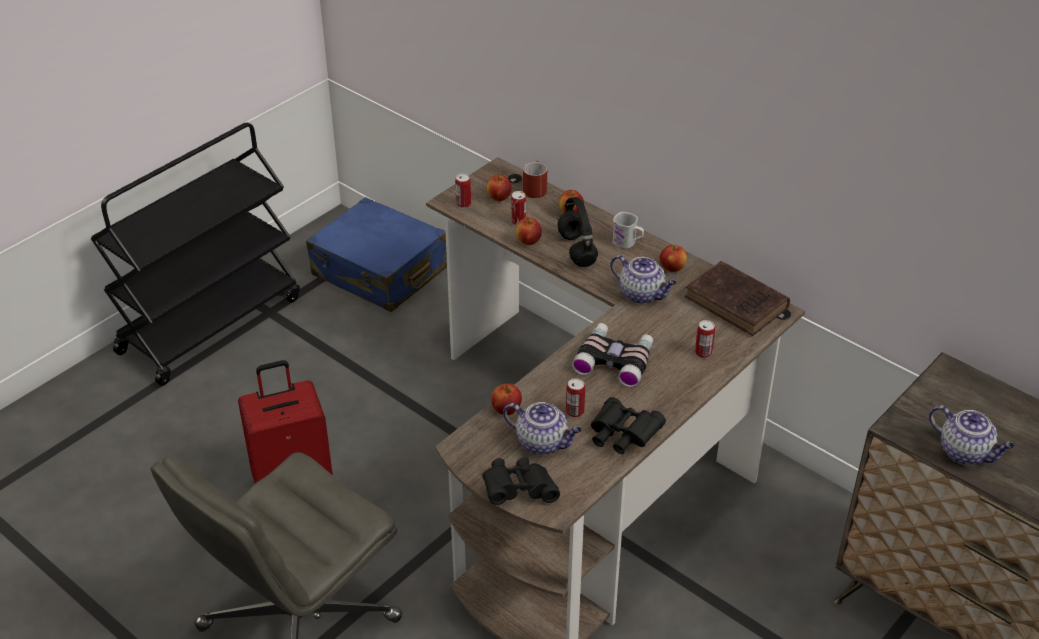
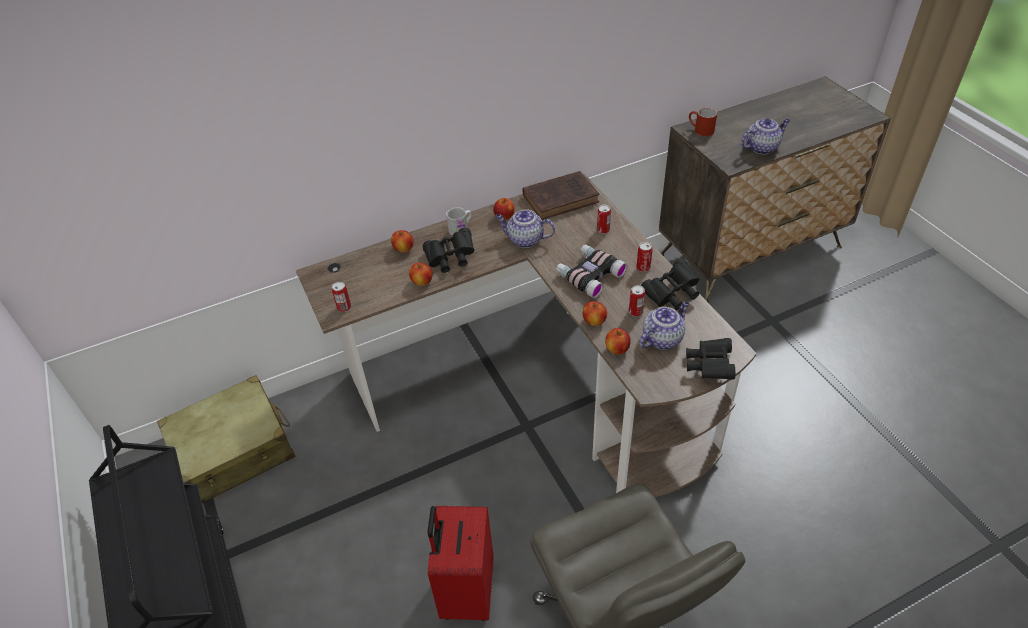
camera: 65 degrees left, 5 degrees up
blue suitcase [306,197,447,312] -> beige suitcase [157,375,295,503]
apple [486,174,512,201] -> apple moved to [583,301,607,326]
can [511,191,526,226] -> can moved to [636,242,653,272]
red mug [523,161,547,198] -> red mug moved to [689,107,717,136]
black headphones [558,197,598,267] -> black binoculars [423,228,474,273]
teapot [610,255,677,304] -> teapot turned 135 degrees counterclockwise [495,209,555,248]

